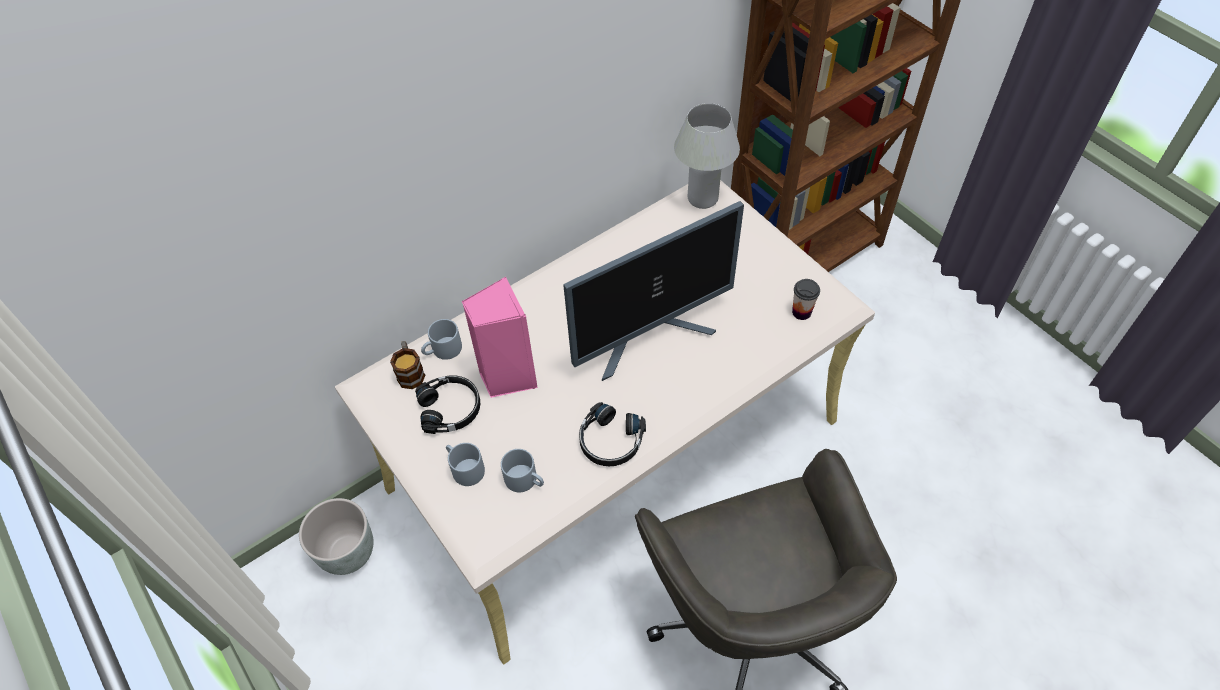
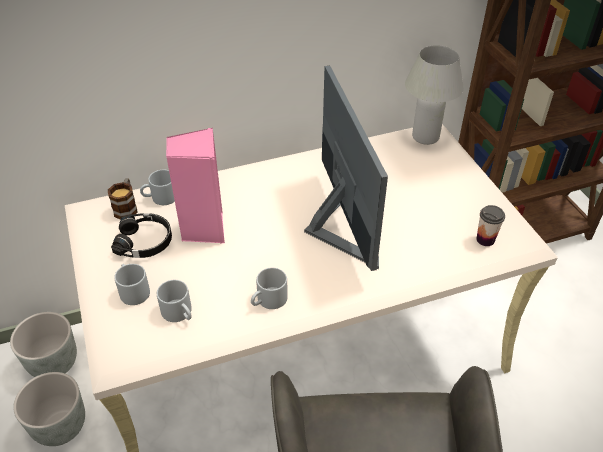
camera: 15 degrees right, 10 degrees down
monitor [563,201,744,381] -> monitor turned 90 degrees counterclockwise [304,66,388,271]
black headphones [579,402,646,466] -> grey mug [251,267,288,309]
none -> grey planter [13,372,85,446]

